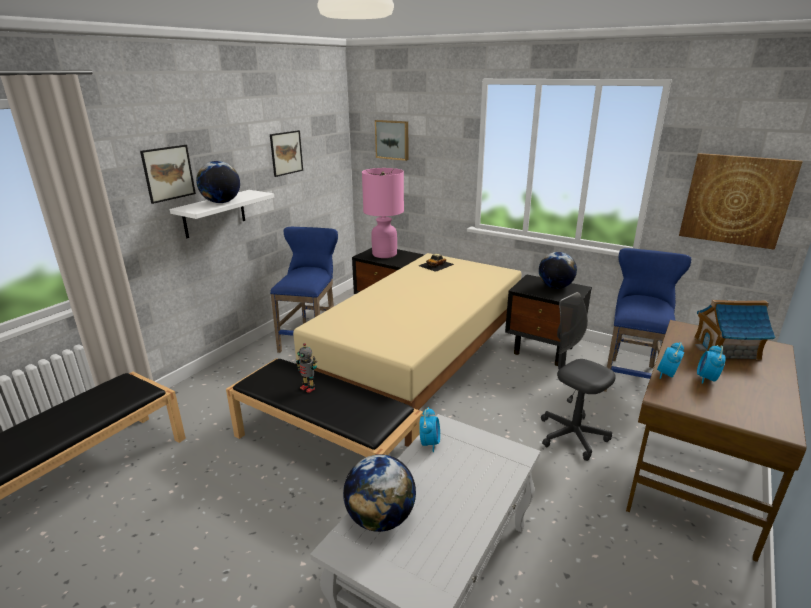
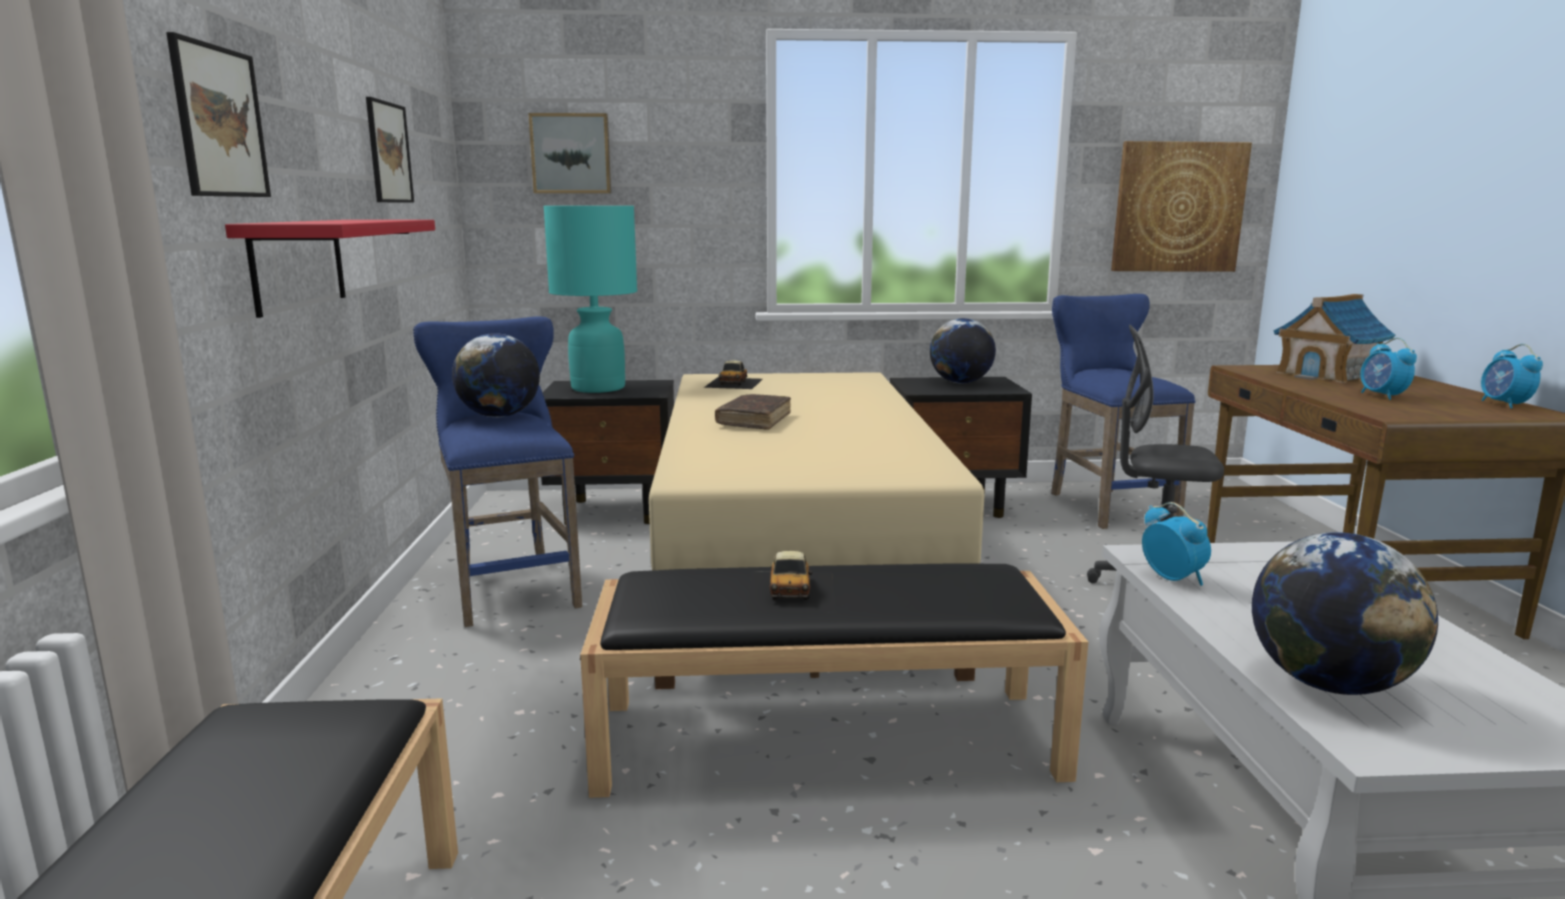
camera: 35 degrees left, 10 degrees down
white shelf [170,190,274,238] -> red shelf [225,220,435,318]
globe [196,161,240,203] -> globe moved to [452,333,540,417]
toy robot [297,343,317,393] -> toy car [746,551,836,612]
pink table lamp [362,168,404,258] -> turquoise table lamp [544,206,637,393]
alarm clock [657,342,684,379] -> alarm clock moved to [1481,344,1543,408]
none -> brown book [715,394,791,430]

